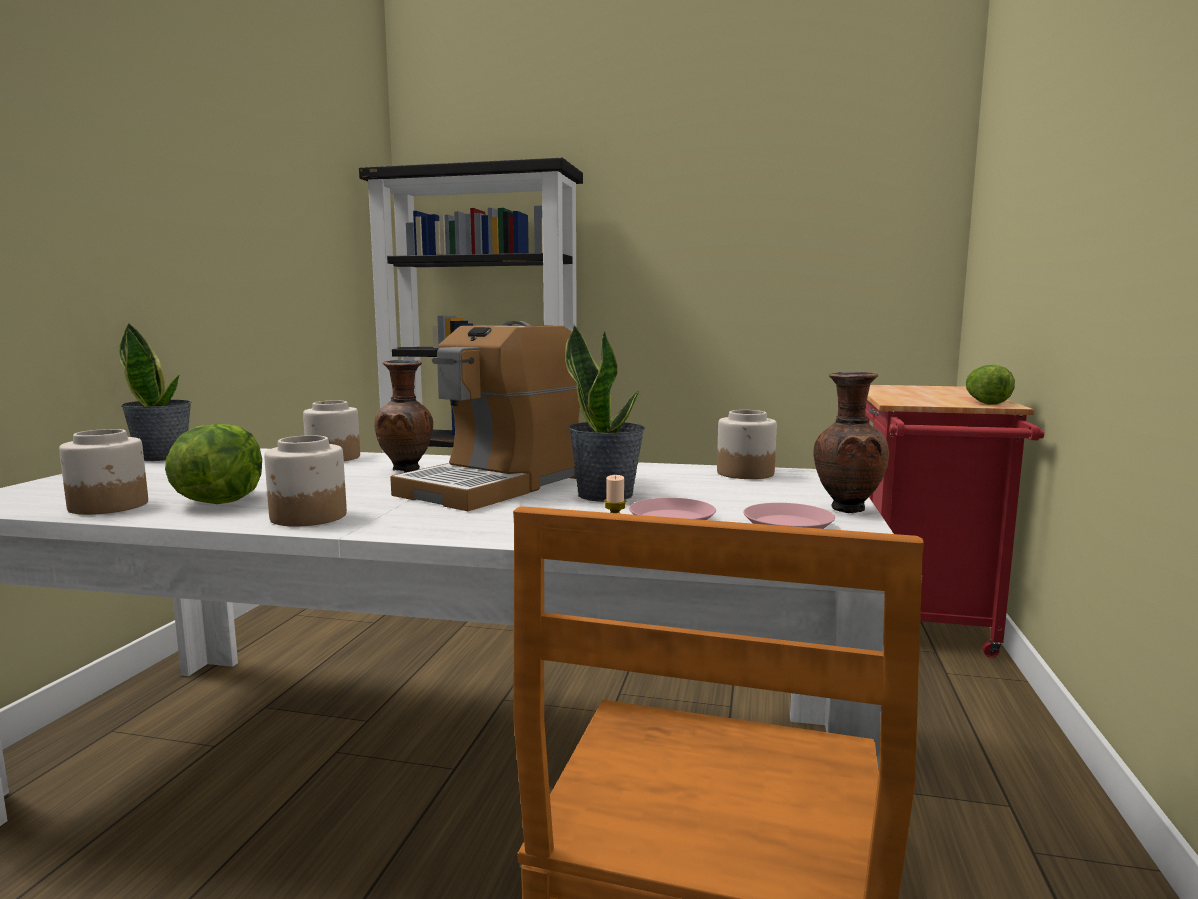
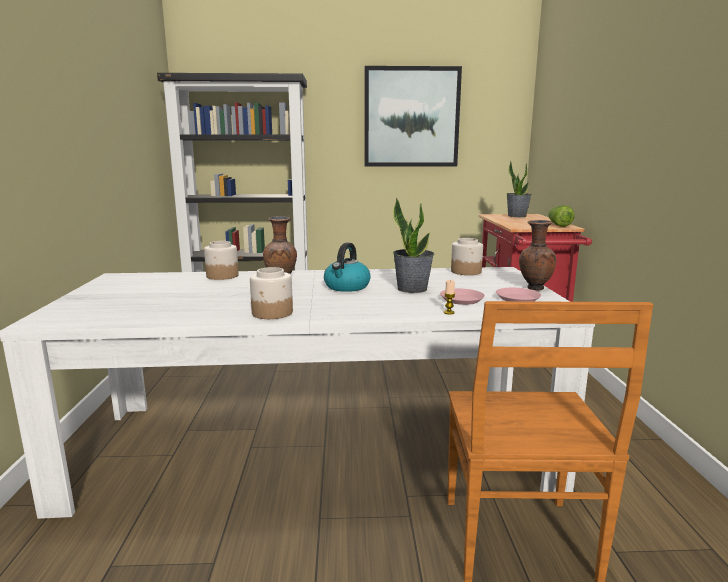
camera: 15 degrees left, 5 degrees up
jar [59,429,148,515] -> none
potted plant [119,322,192,461] -> potted plant moved to [507,161,532,217]
lettuce [165,424,262,504] -> none
coffee machine [390,321,580,511] -> kettle [324,243,371,292]
none -> picture [365,66,462,167]

